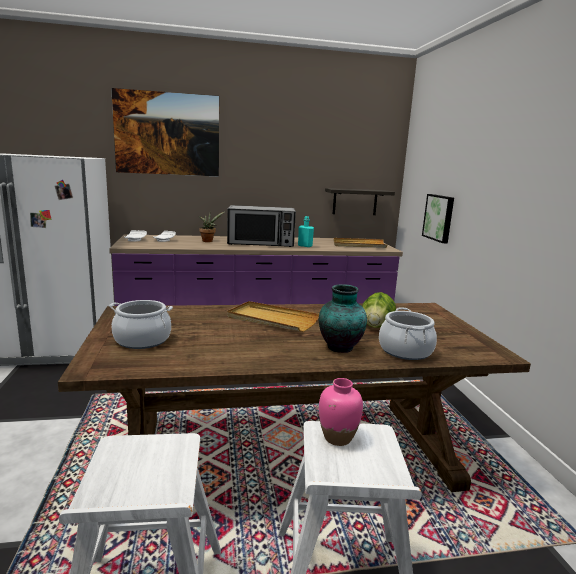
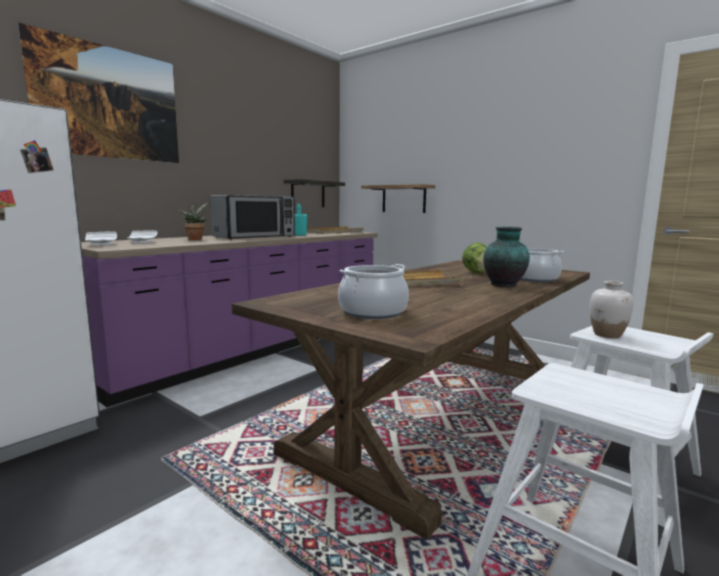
camera: 40 degrees left, 5 degrees down
pink vase [319,378,363,446] -> white vase [590,281,634,338]
picture [422,194,454,243] -> shelf [361,184,435,213]

